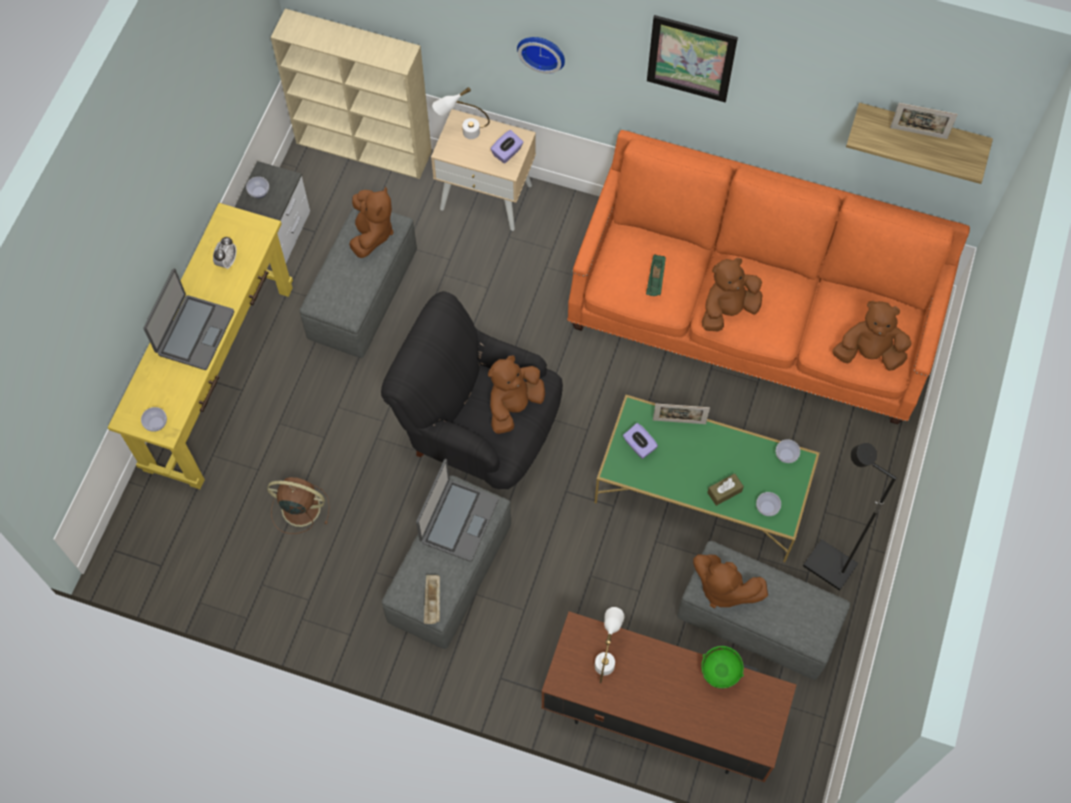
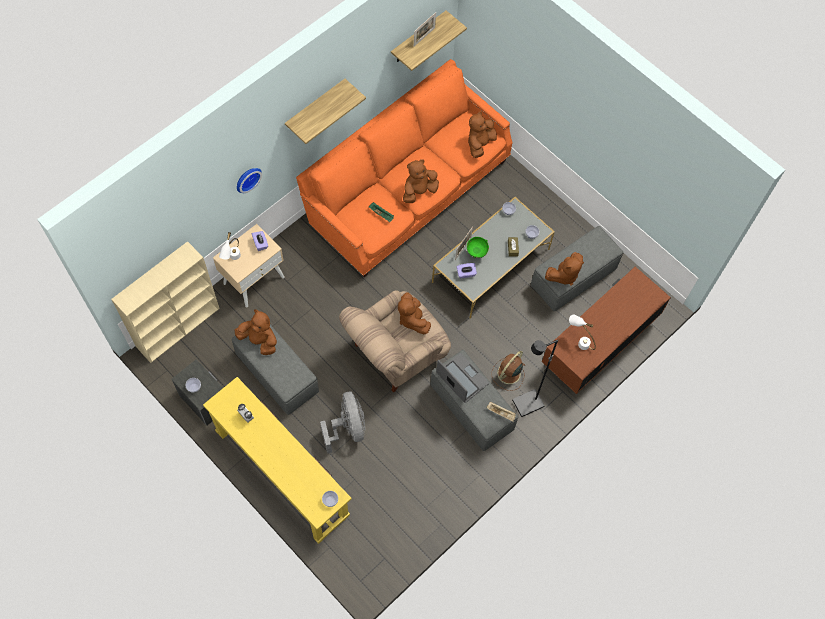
camera: 65 degrees left, 0 degrees up
laptop [143,268,234,370] -> none
brown fan [267,477,330,534] -> brown fan moved to [492,351,525,391]
black armchair [381,291,563,489] -> beige armchair [339,291,451,392]
green coffee table [595,395,820,562] -> grey coffee table [432,197,555,319]
picture [647,15,738,102] -> shelf [285,79,366,144]
green bowl [701,646,744,689] -> green bowl moved to [467,237,489,258]
brown plush toy [702,258,762,331] -> brown plush toy turned 60 degrees clockwise [403,159,439,203]
black floor lamp [803,443,897,591] -> black floor lamp moved to [512,340,558,417]
none -> grey fan [320,392,365,454]

